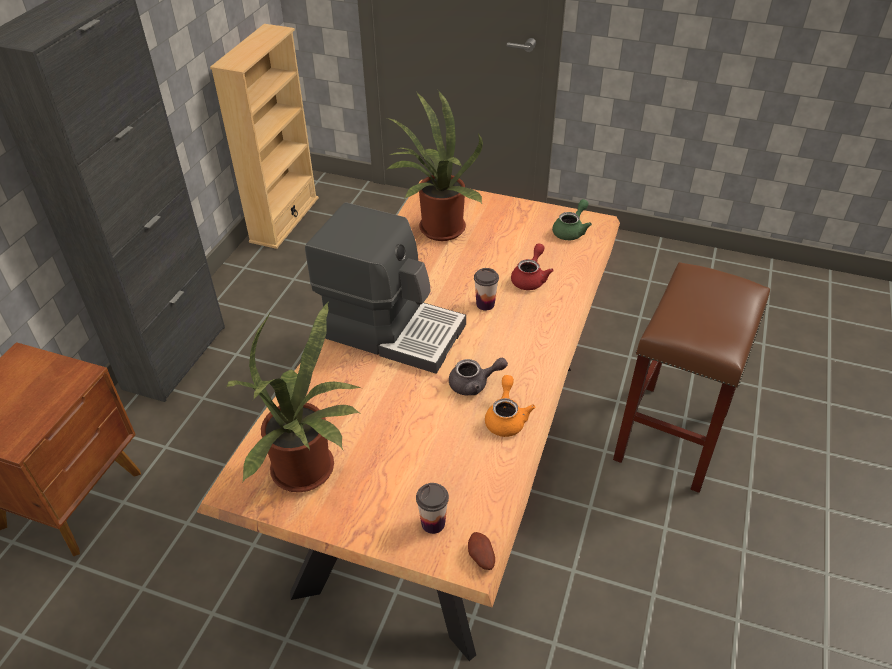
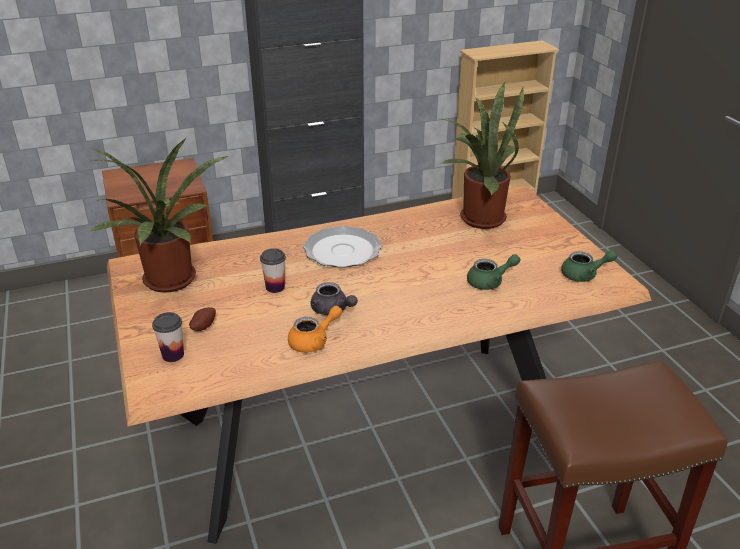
camera: 50 degrees right, 10 degrees down
coffee machine [305,203,466,374] -> plate [303,226,382,268]
potato [468,532,495,570] -> potato moved to [189,307,216,331]
cup [474,268,499,311] -> cup moved to [260,248,286,293]
red teapot [511,243,554,290] -> green teapot [467,254,520,290]

